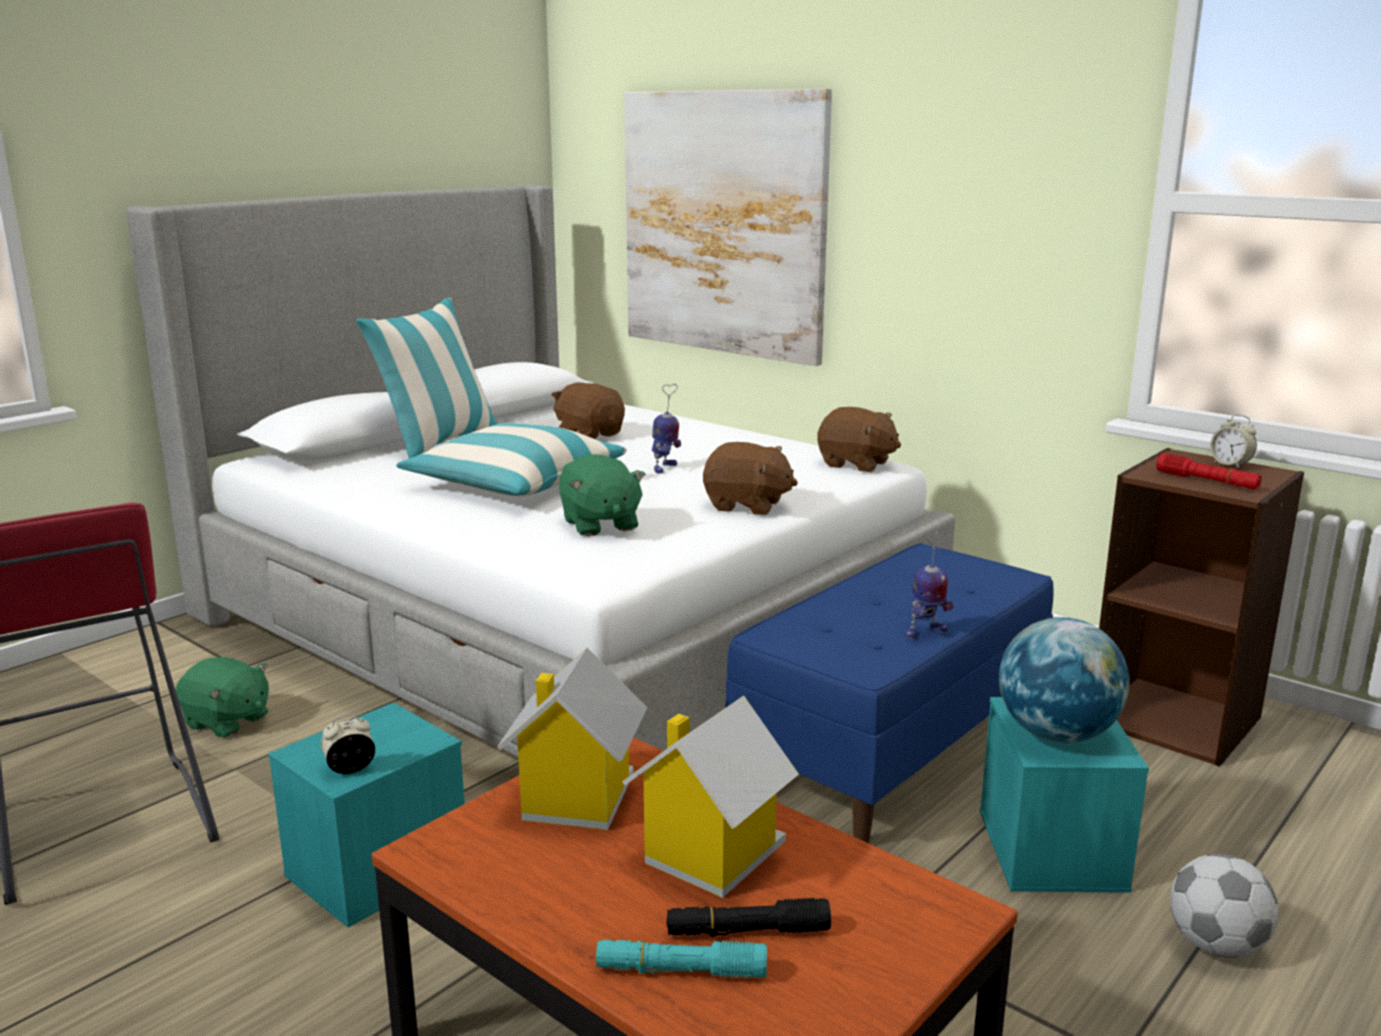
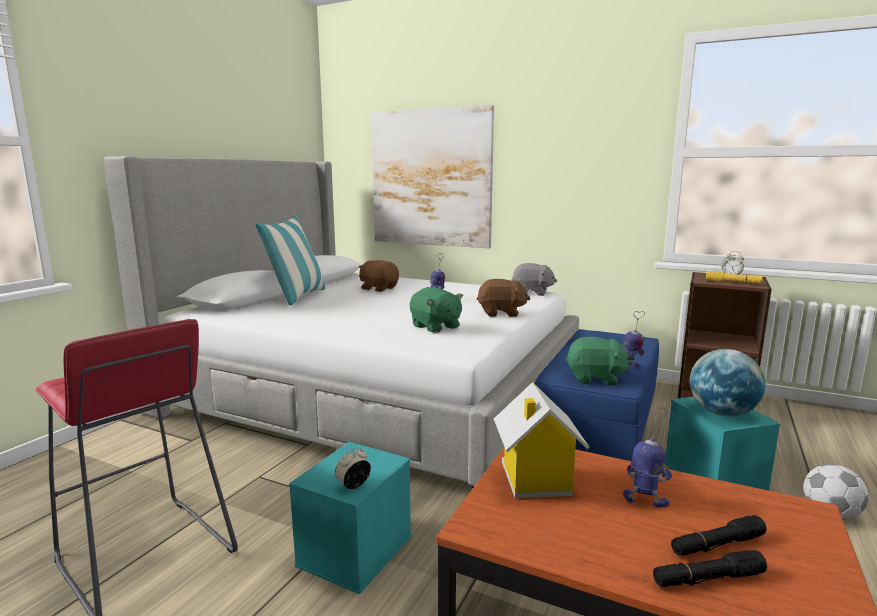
camera: 15 degrees left, 5 degrees down
green plush toy [176,657,269,738] -> green plush toy moved to [566,337,632,385]
pillow [396,423,627,496] -> none
turquoise flashlight [596,940,767,978] -> black flashlight [653,550,767,587]
toy house [622,696,799,898] -> toy robot [623,404,672,508]
brown plush toy [817,407,901,472] -> grey plush toy [512,263,557,296]
red flashlight [1156,453,1262,490] -> yellow flashlight [706,271,762,284]

